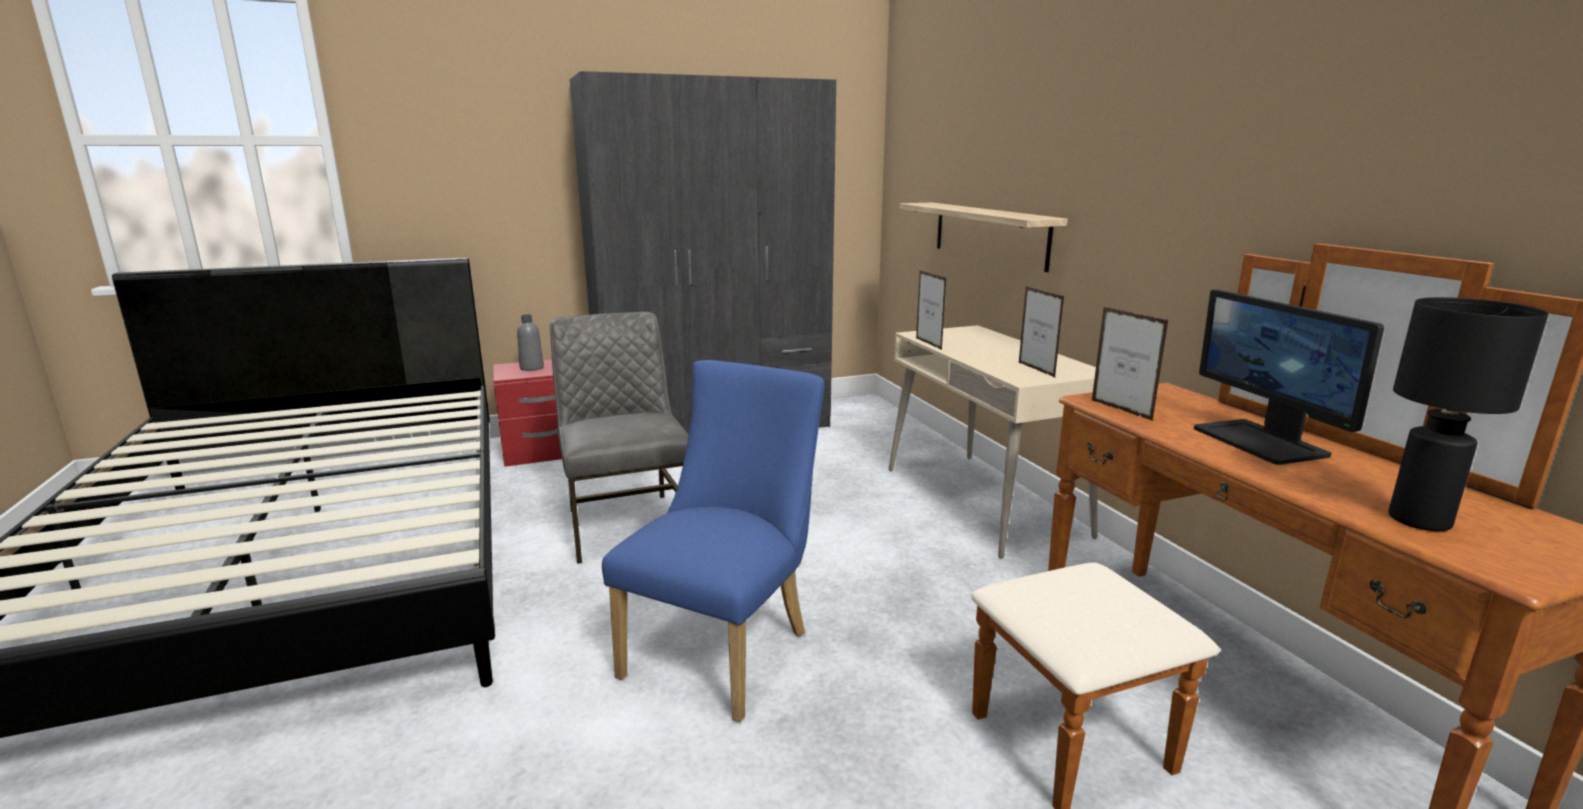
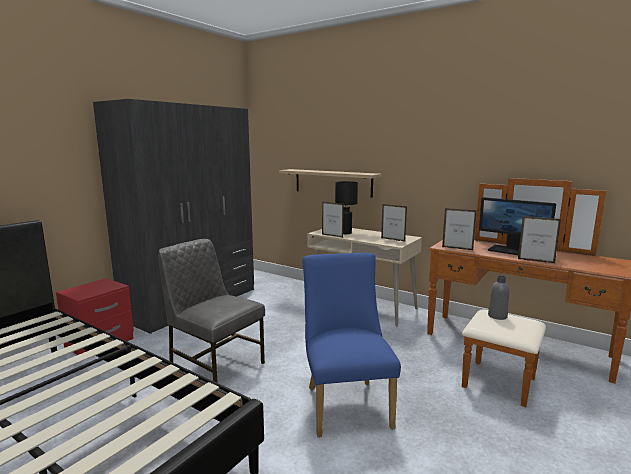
camera: 35 degrees left, 5 degrees down
grey bottle [517,314,544,371] -> grey bottle moved to [488,276,509,320]
black table lamp [1388,297,1549,531] -> black table lamp moved to [335,181,358,234]
none -> picture frame [518,216,561,263]

